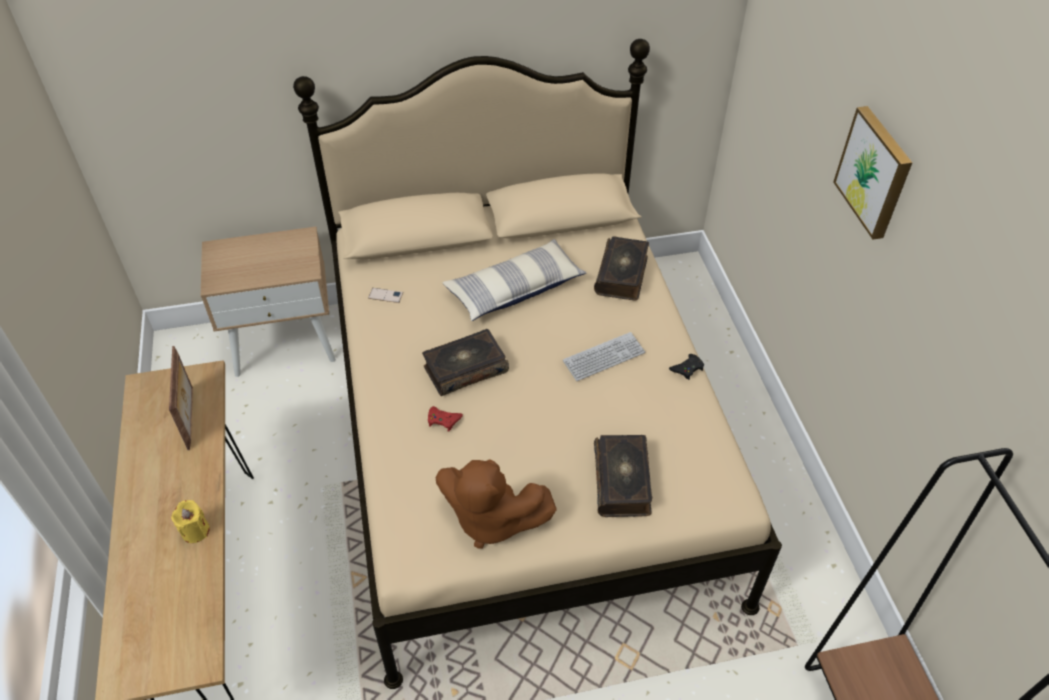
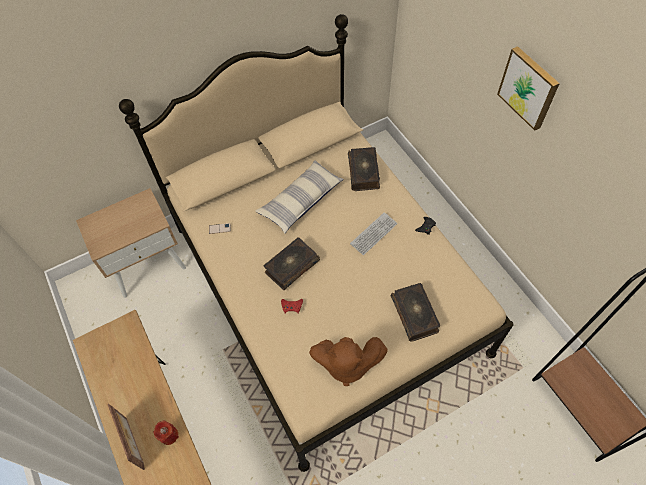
camera: 15 degrees left, 10 degrees up
picture frame [169,346,193,450] -> picture frame moved to [108,404,145,470]
yellow candle [171,500,210,543] -> red candle [153,420,179,445]

